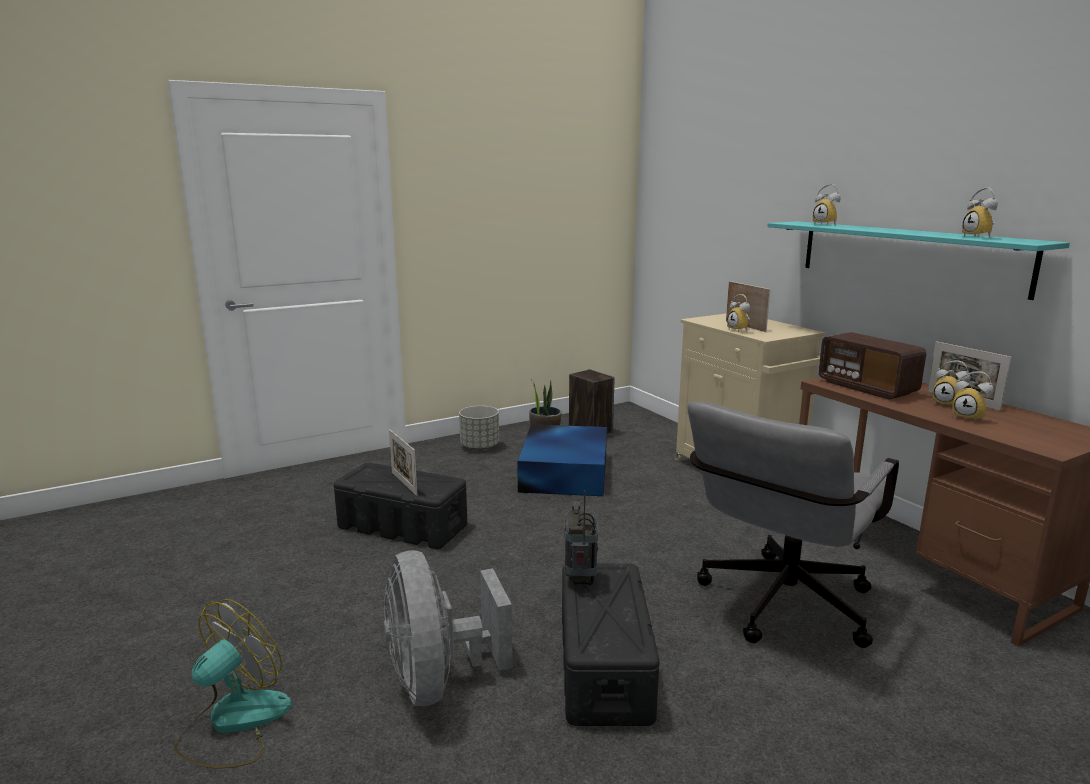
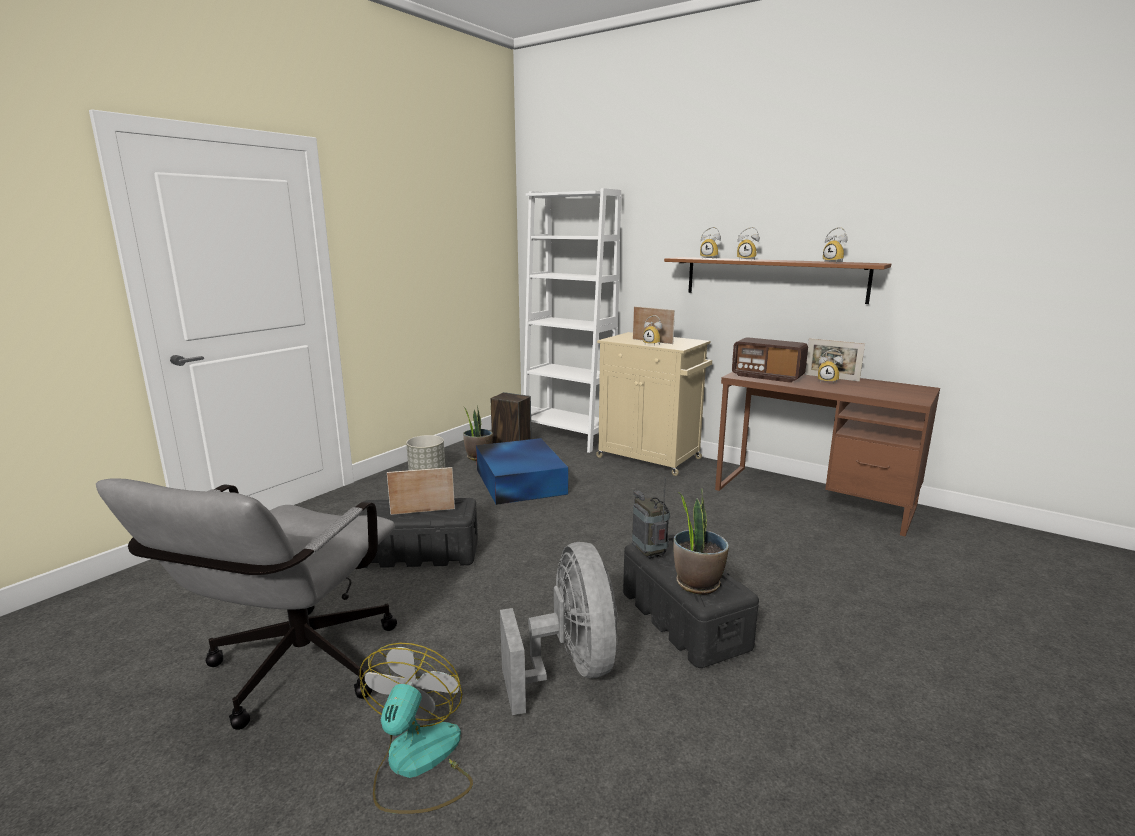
camera: 25 degrees left, 0 degrees up
grey fan [384,550,513,706] -> grey fan turned 150 degrees counterclockwise [500,542,618,715]
picture frame [389,429,417,496] -> picture frame turned 135 degrees clockwise [387,467,455,515]
grey office chair [688,402,899,648] -> grey office chair moved to [96,479,397,730]
turquoise shelf [767,221,1070,300] -> brown shelf [664,257,891,304]
alarm clock [952,371,994,422] -> alarm clock moved to [737,227,760,260]
none -> white bookcase [524,188,621,453]
none -> potted plant [673,488,729,595]

